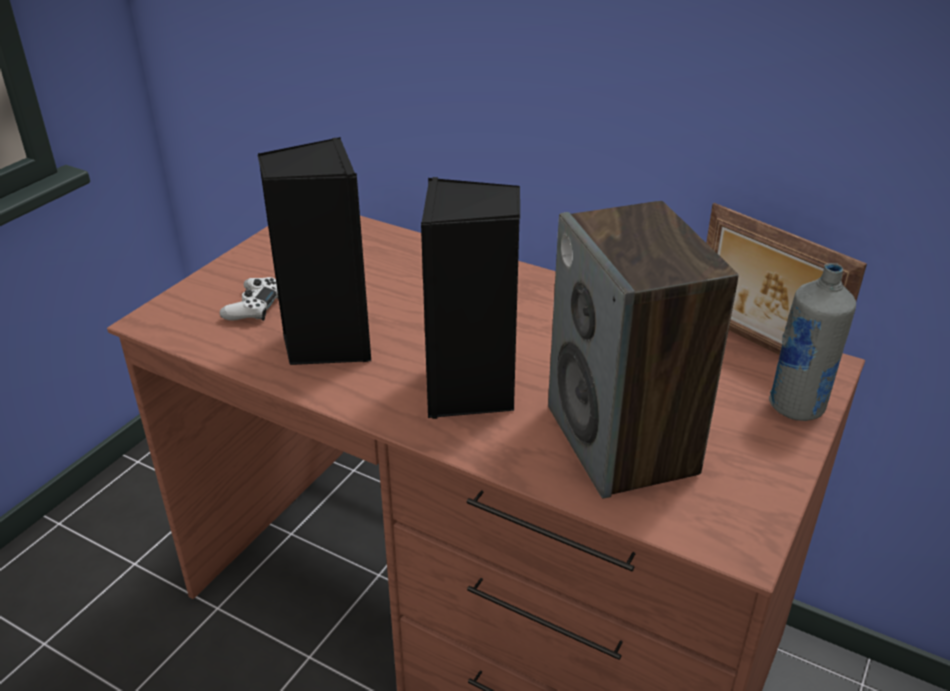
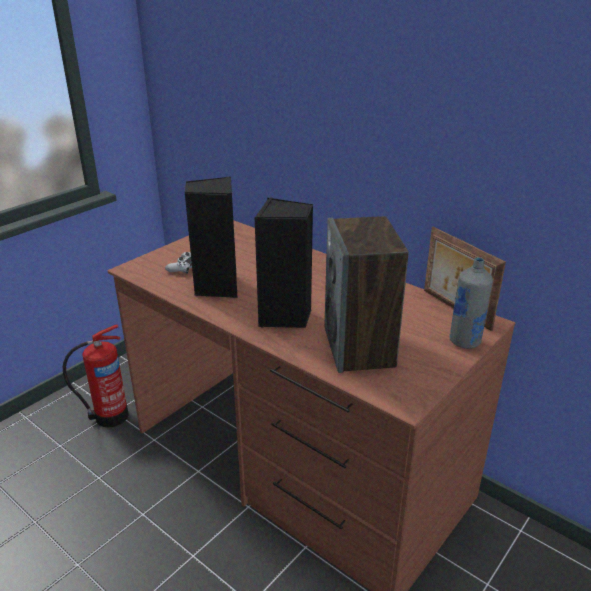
camera: 10 degrees right, 5 degrees down
none -> fire extinguisher [63,325,129,427]

